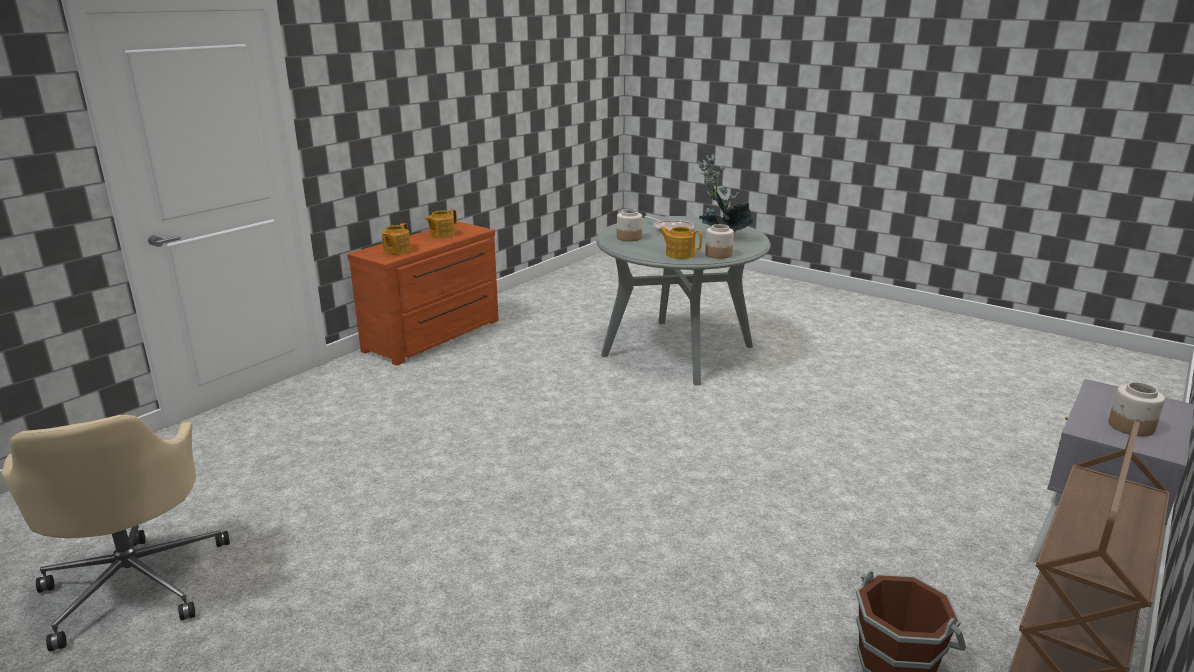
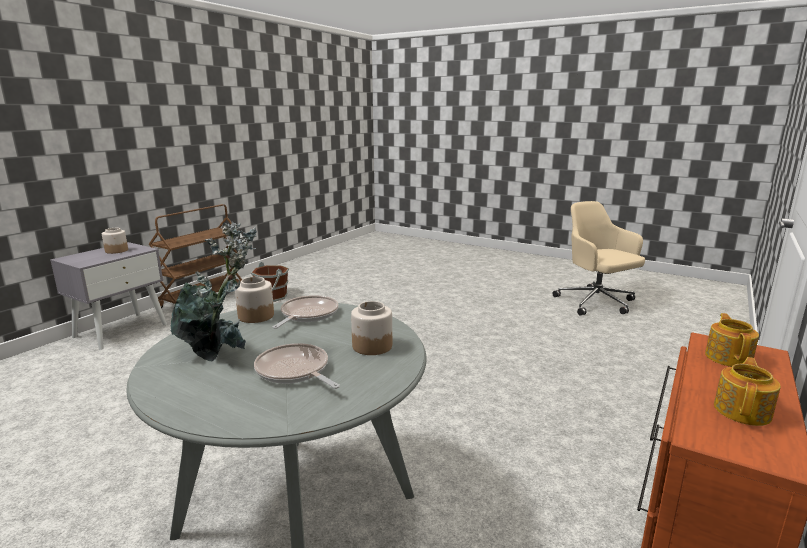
camera: 175 degrees right, 5 degrees down
teapot [659,227,702,259] -> frying pan [273,295,338,329]

